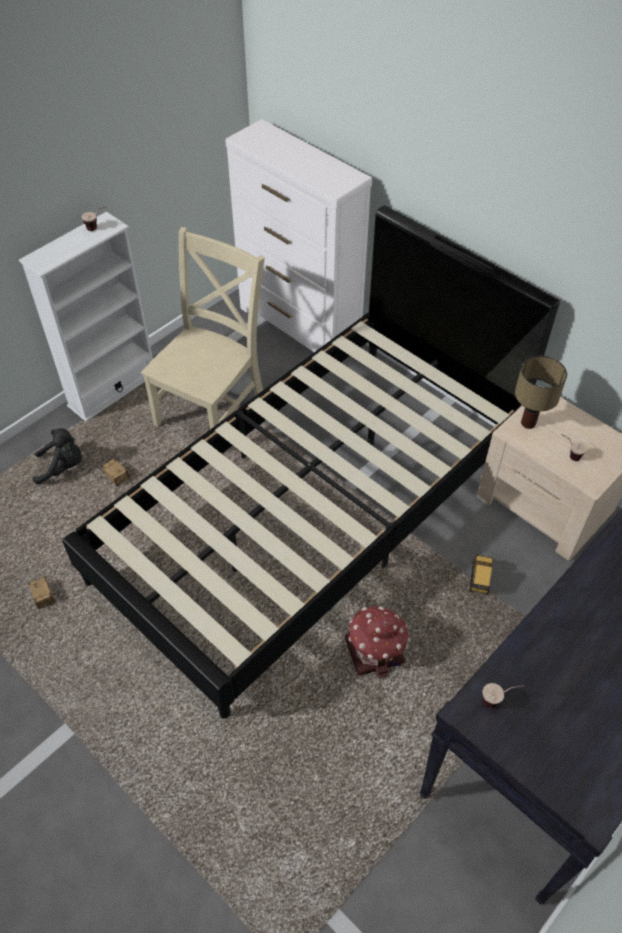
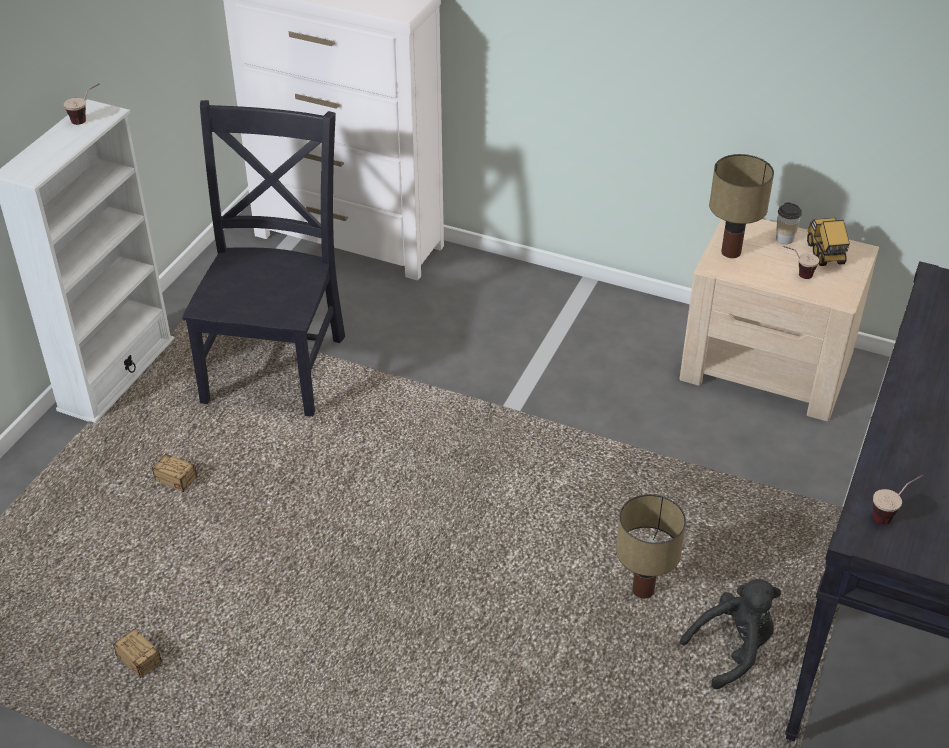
camera: 20 degrees left, 10 degrees down
black plush toy [32,428,82,484] -> black plush toy moved to [680,579,781,689]
black bed [63,205,560,719] -> none
beige chair [141,227,265,429] -> black chair [182,100,345,417]
toy house [345,606,409,679] -> table lamp [616,494,686,599]
toy truck [469,554,493,595] -> toy truck moved to [807,218,850,266]
none -> cup [776,202,802,244]

